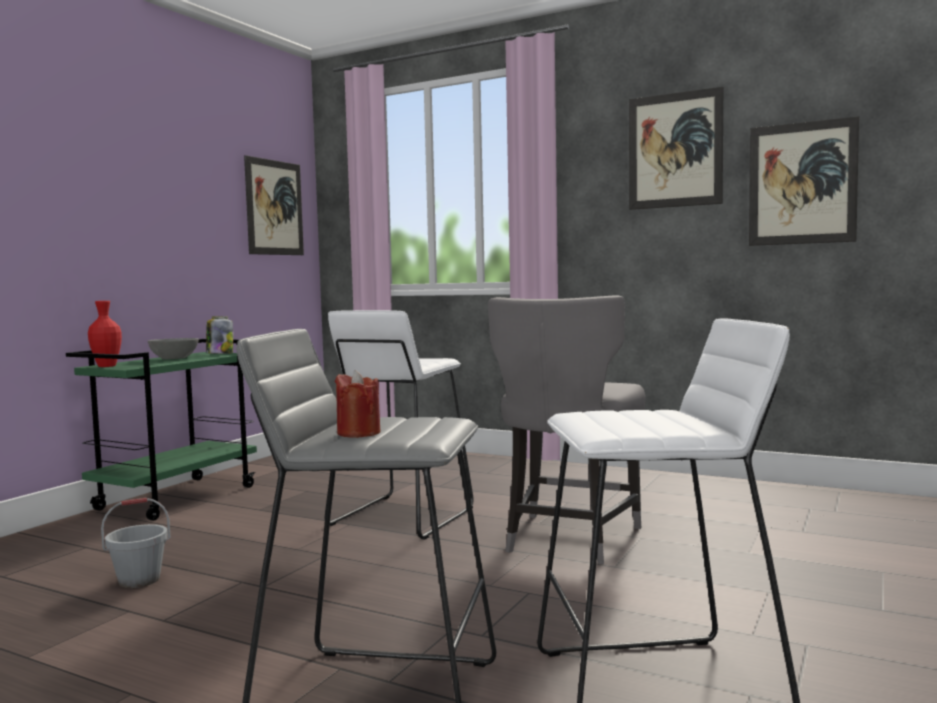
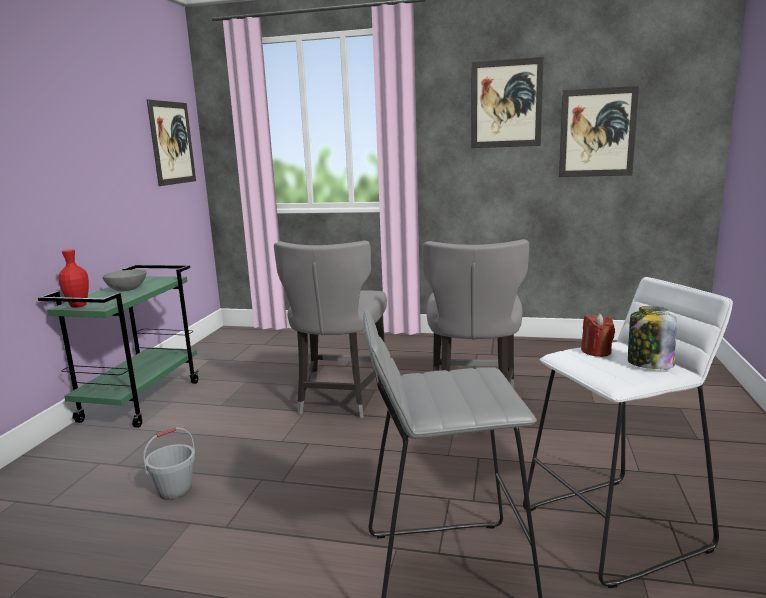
camera: 15 degrees left, 10 degrees up
jar [206,316,233,354] -> jar moved to [628,306,677,369]
white stool [325,310,473,540] -> grey chair [274,241,387,418]
red candle [335,370,381,438] -> red candle moved to [581,313,615,357]

